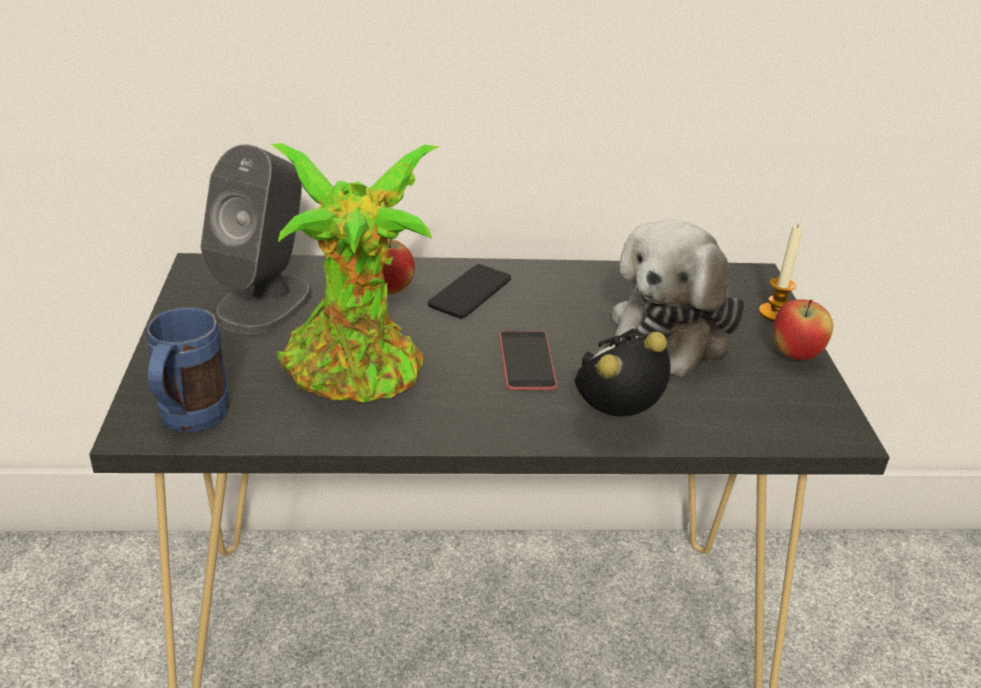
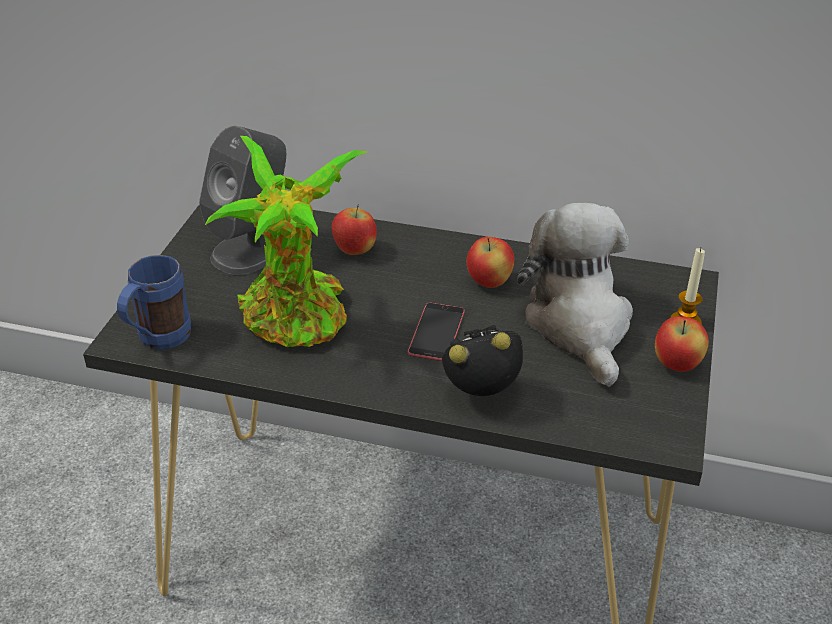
camera: 20 degrees right, 5 degrees up
phone [428,264,511,319] -> none
plush toy [612,219,746,377] -> plush toy turned 120 degrees clockwise [517,202,633,387]
none -> apple [467,237,515,288]

